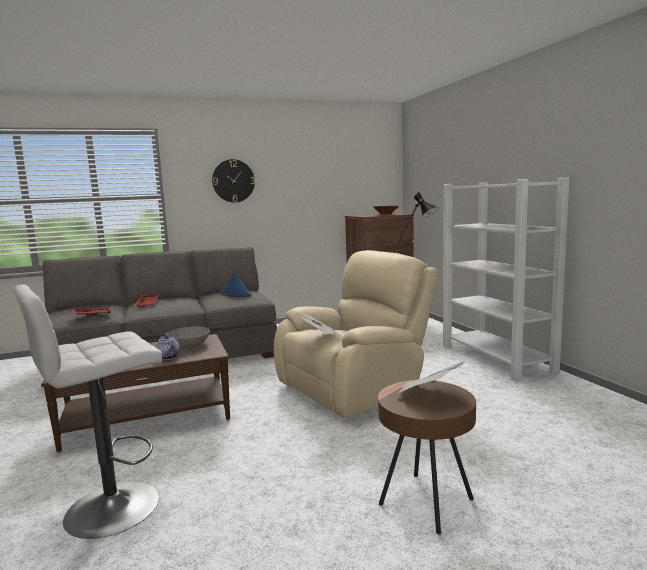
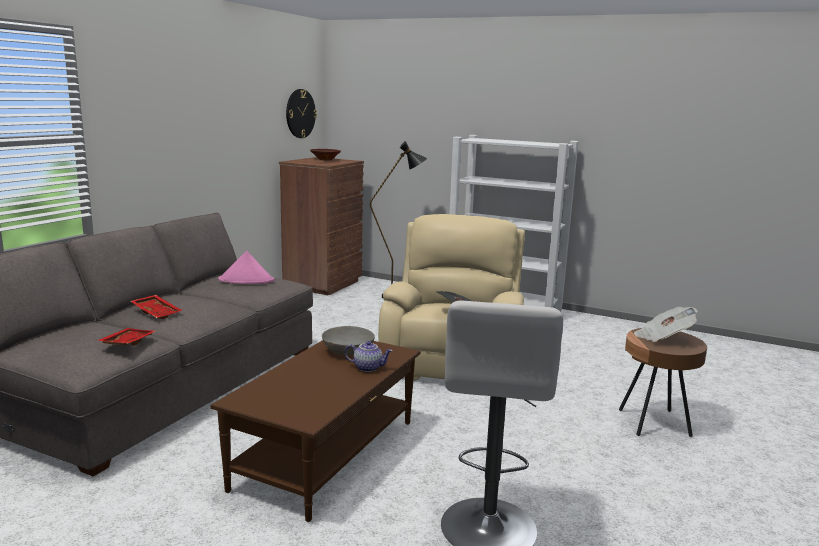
camera: 45 degrees left, 5 degrees up
wall clock [212,159,255,203] -> wall clock moved to [286,89,317,138]
blue hat [220,272,252,297] -> pink hat [218,251,274,284]

